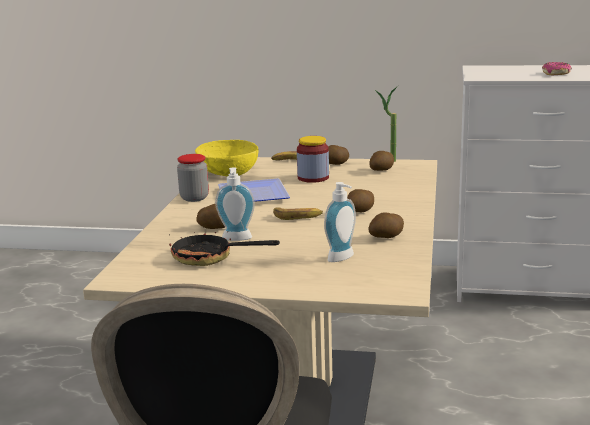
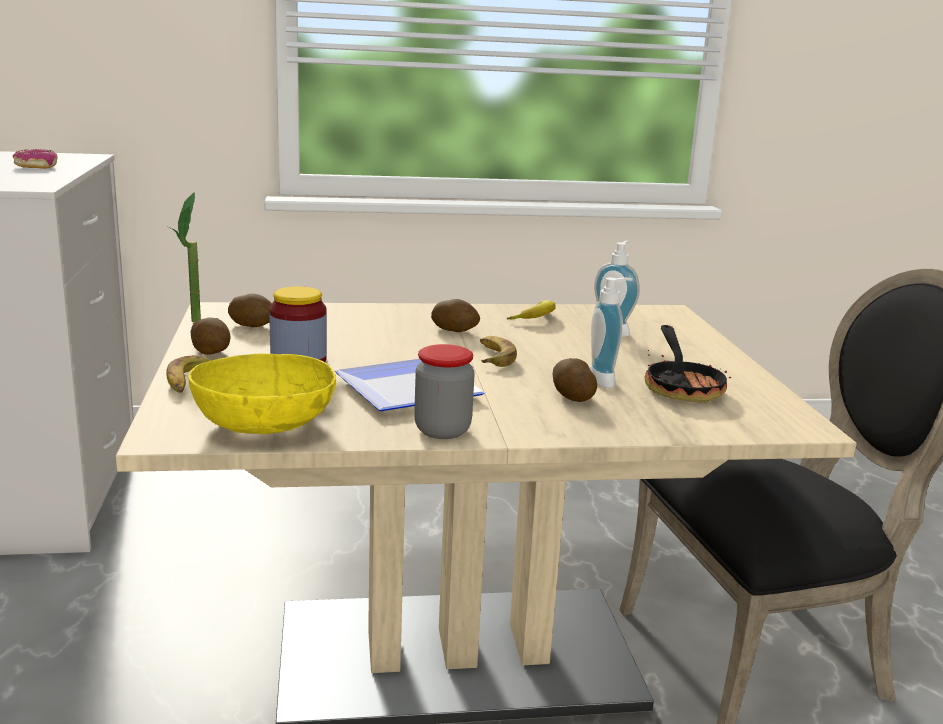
camera: 110 degrees left, 0 degrees up
potato [368,212,404,238] -> banana [507,300,555,320]

